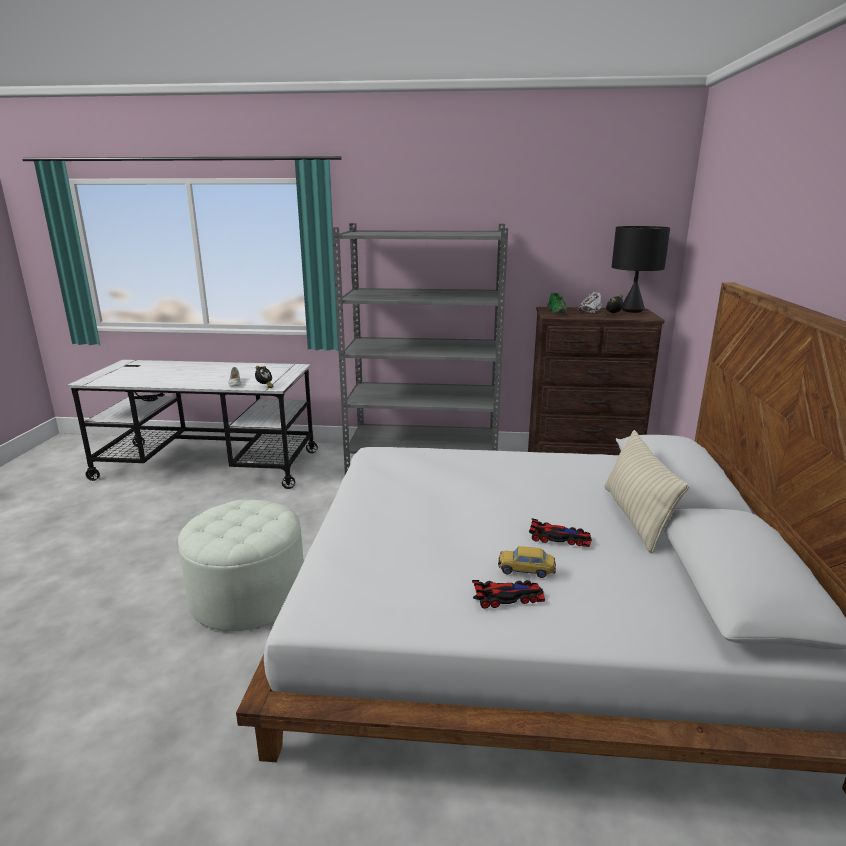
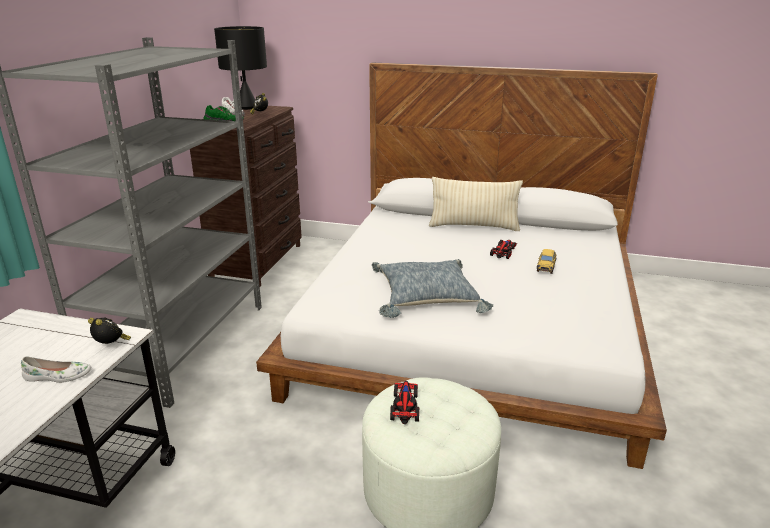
camera: 80 degrees left, 5 degrees up
toy car [472,580,545,609] -> toy car moved to [390,381,419,424]
none -> pillow [371,259,494,318]

